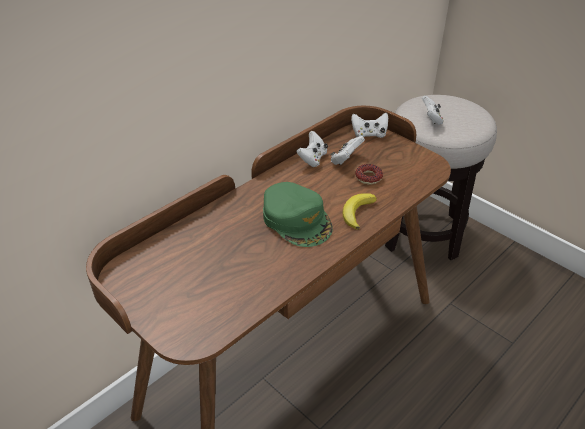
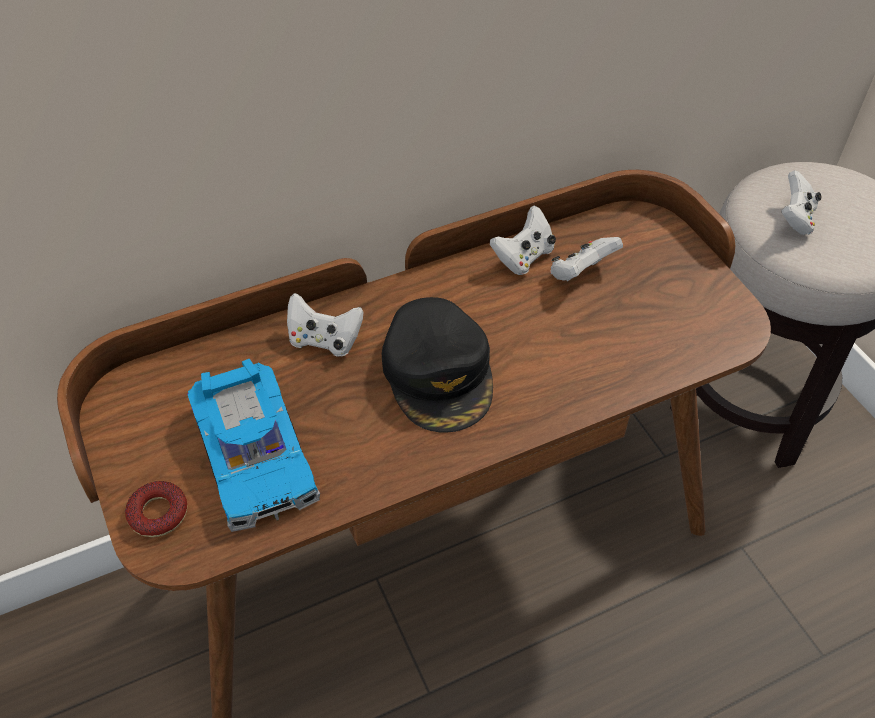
camera: 20 degrees right, 10 degrees up
green cap [263,182,333,247] -> black cap [382,297,493,432]
banana [343,193,377,230] -> none
white game controller [351,113,388,138] -> white game controller moved to [287,293,364,357]
donut [355,164,383,185] -> donut moved to [125,481,187,537]
none -> toy car [188,359,320,532]

